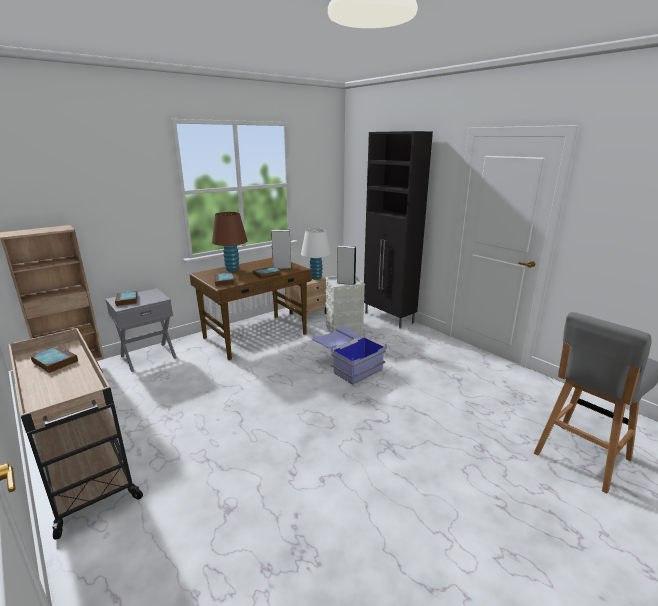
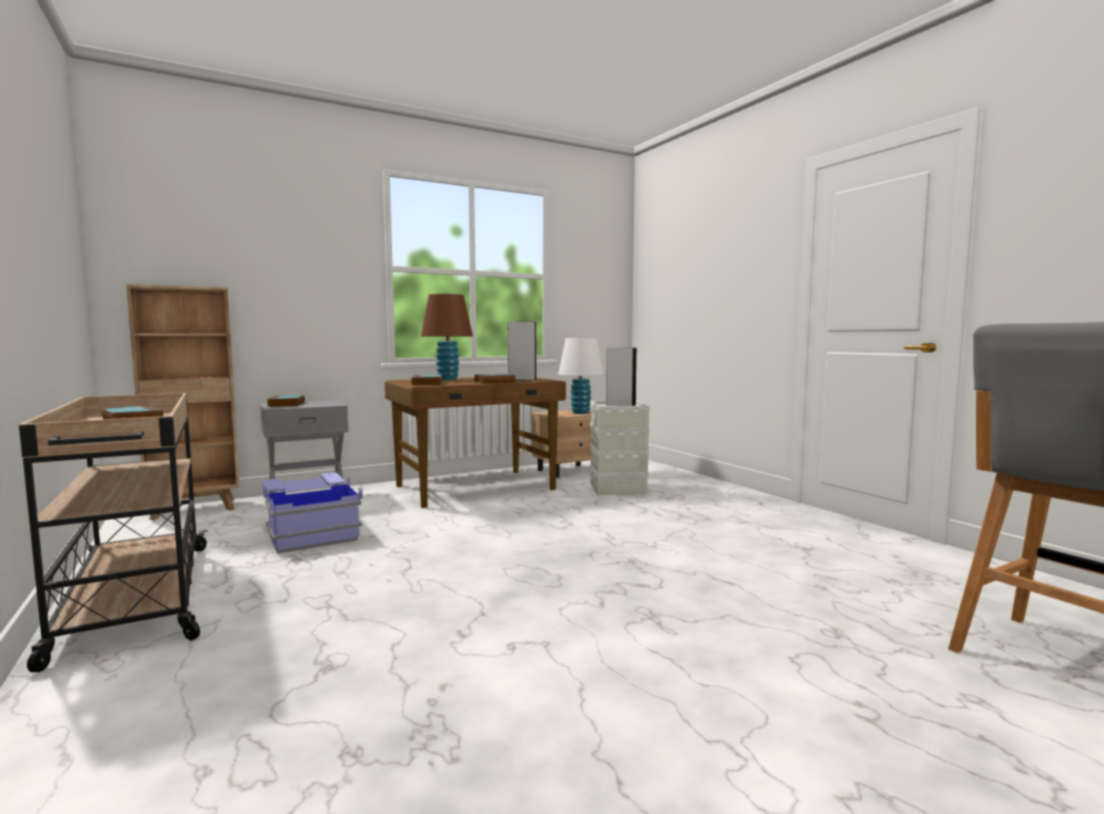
camera: 10 degrees right, 15 degrees down
blue storage box [312,327,387,385] -> blue storage box moved to [261,472,363,554]
black cabinet [364,131,433,329] -> none

